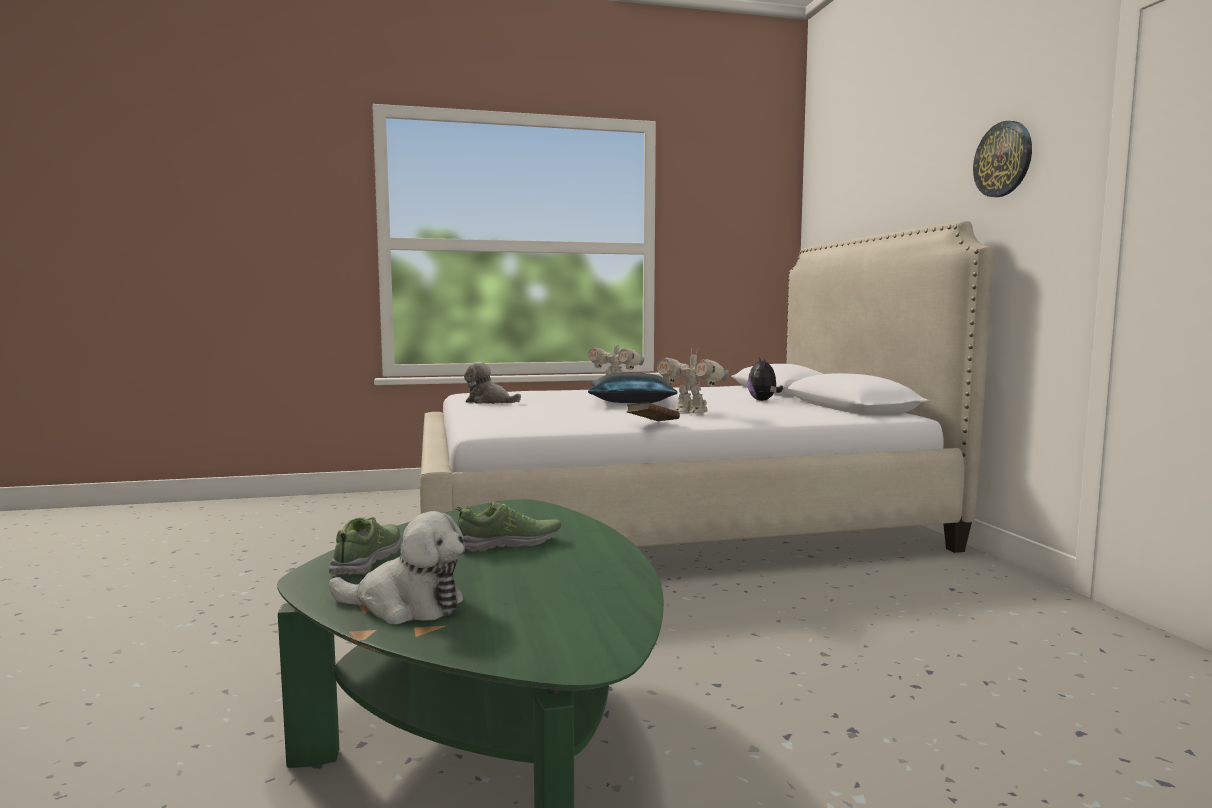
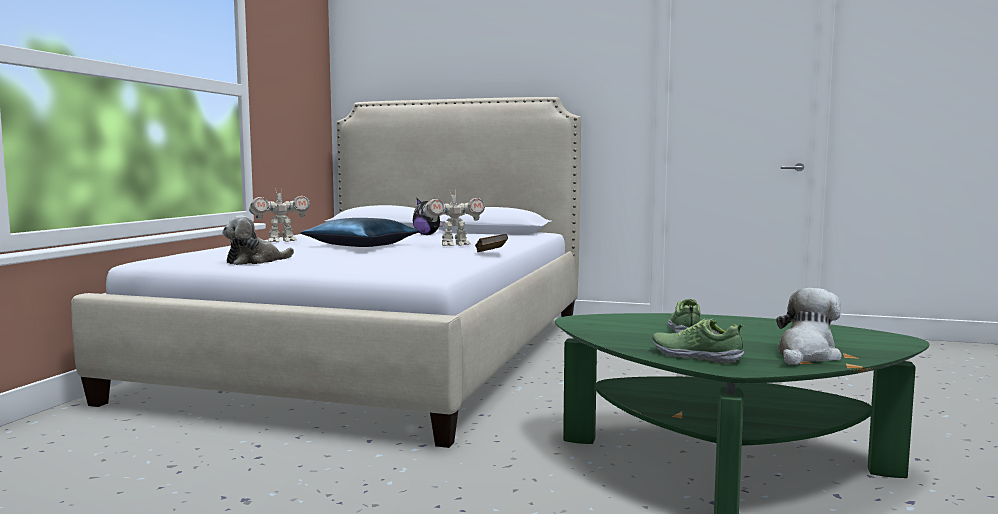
camera: 60 degrees left, 0 degrees up
wall clock [973,121,1032,197] -> none

